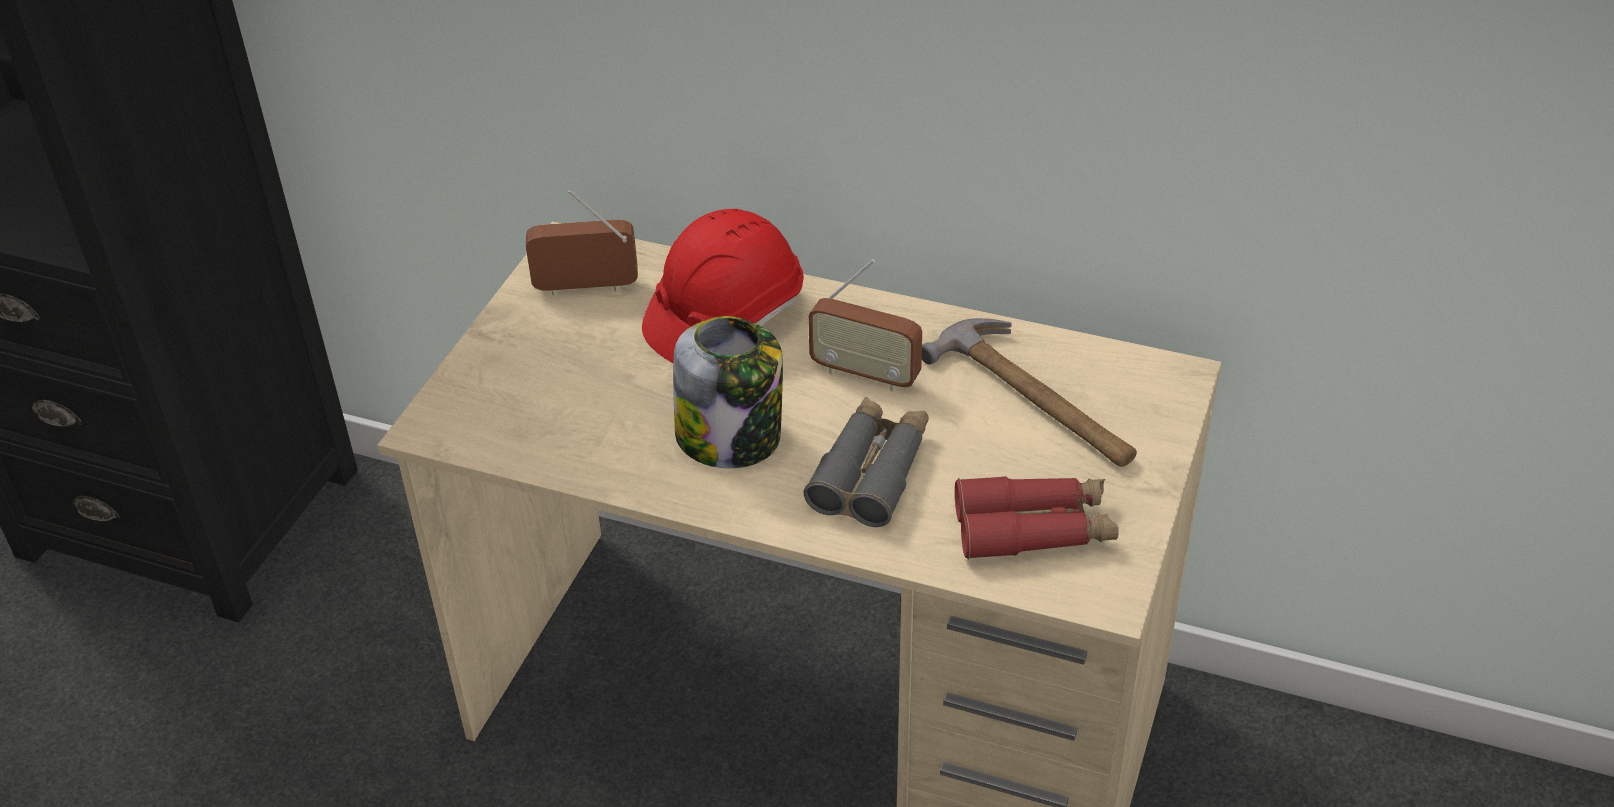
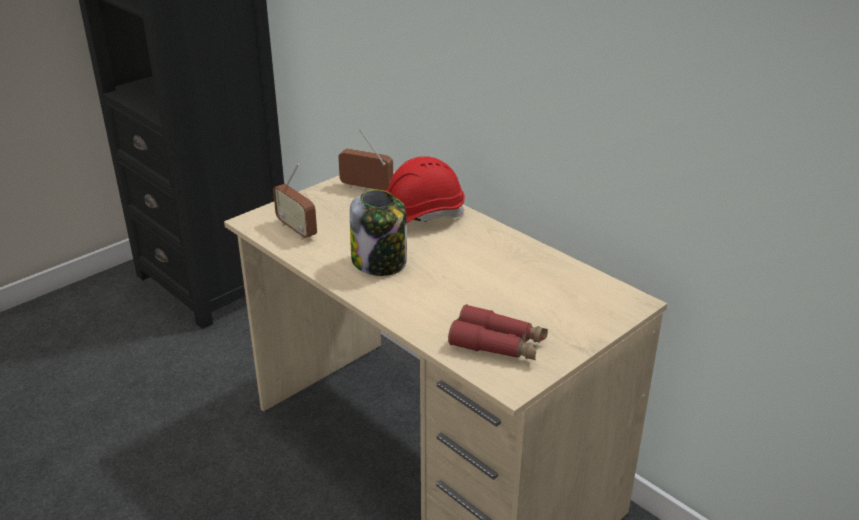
camera: 25 degrees right, 10 degrees down
grey binoculars [804,397,929,527] -> none
radio [808,259,922,392] -> radio moved to [273,163,317,240]
hammer [922,318,1137,467] -> none

